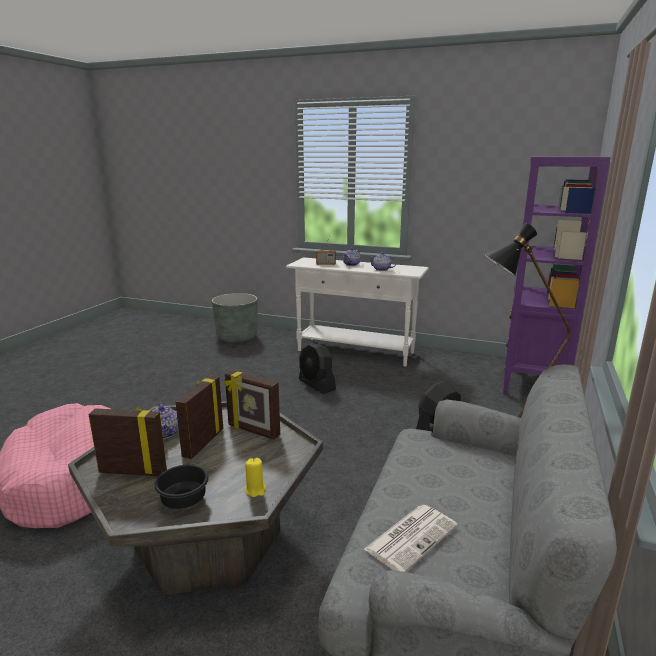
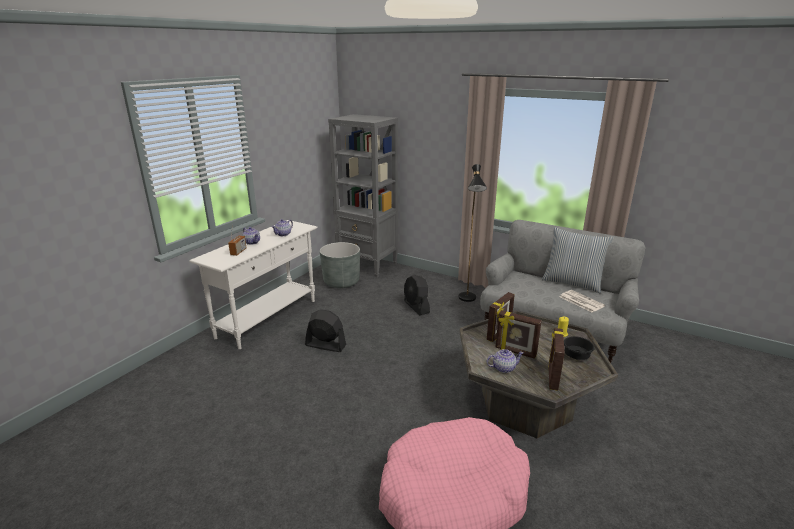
camera: 80 degrees left, 5 degrees up
grey planter [212,293,257,343] -> grey planter moved to [320,242,360,288]
black fan [299,343,336,394] -> black fan turned 135 degrees counterclockwise [305,309,346,352]
purple bookcase [503,156,611,395] -> grey bookcase [328,114,398,277]
none -> pillow [542,227,614,293]

